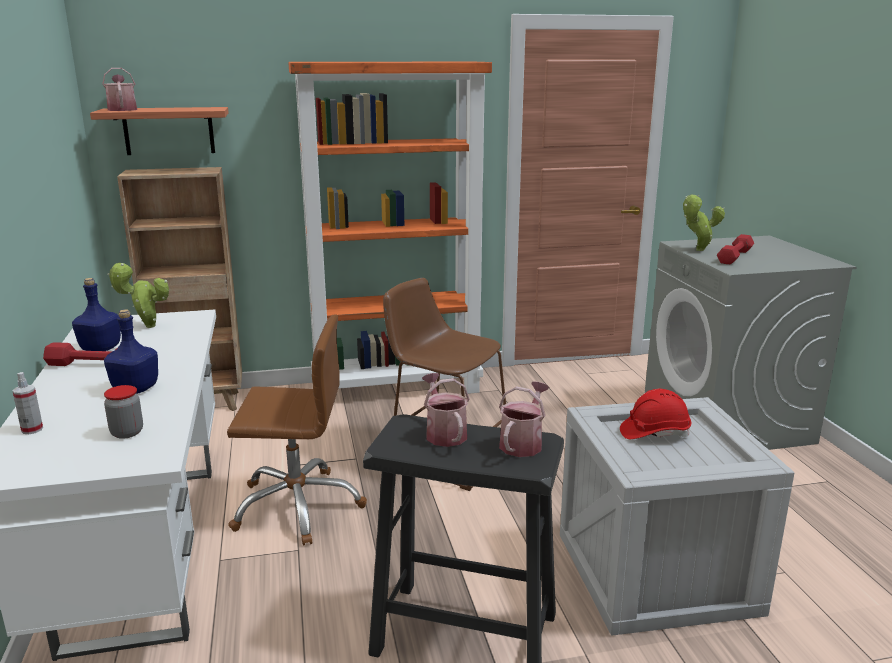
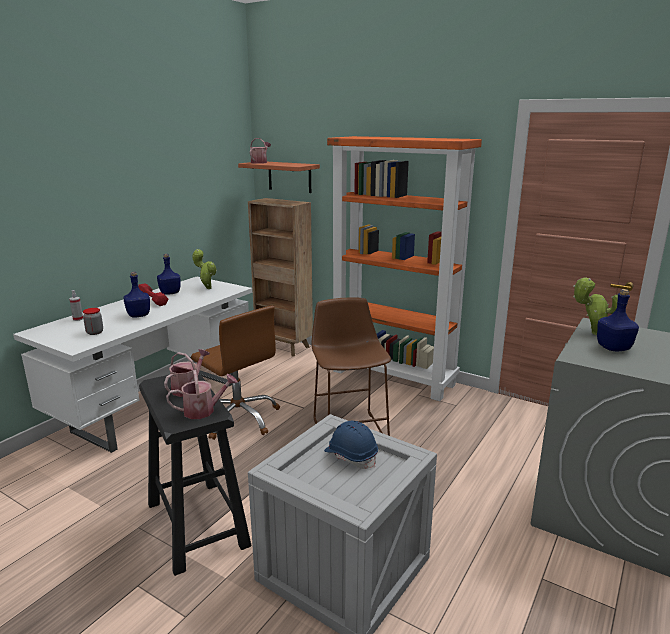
camera: 45 degrees right, 0 degrees up
red hard hat [620,389,691,439] -> blue hard hat [324,421,378,469]
red dumbbell [717,234,754,264] -> blue bottle [597,289,639,351]

